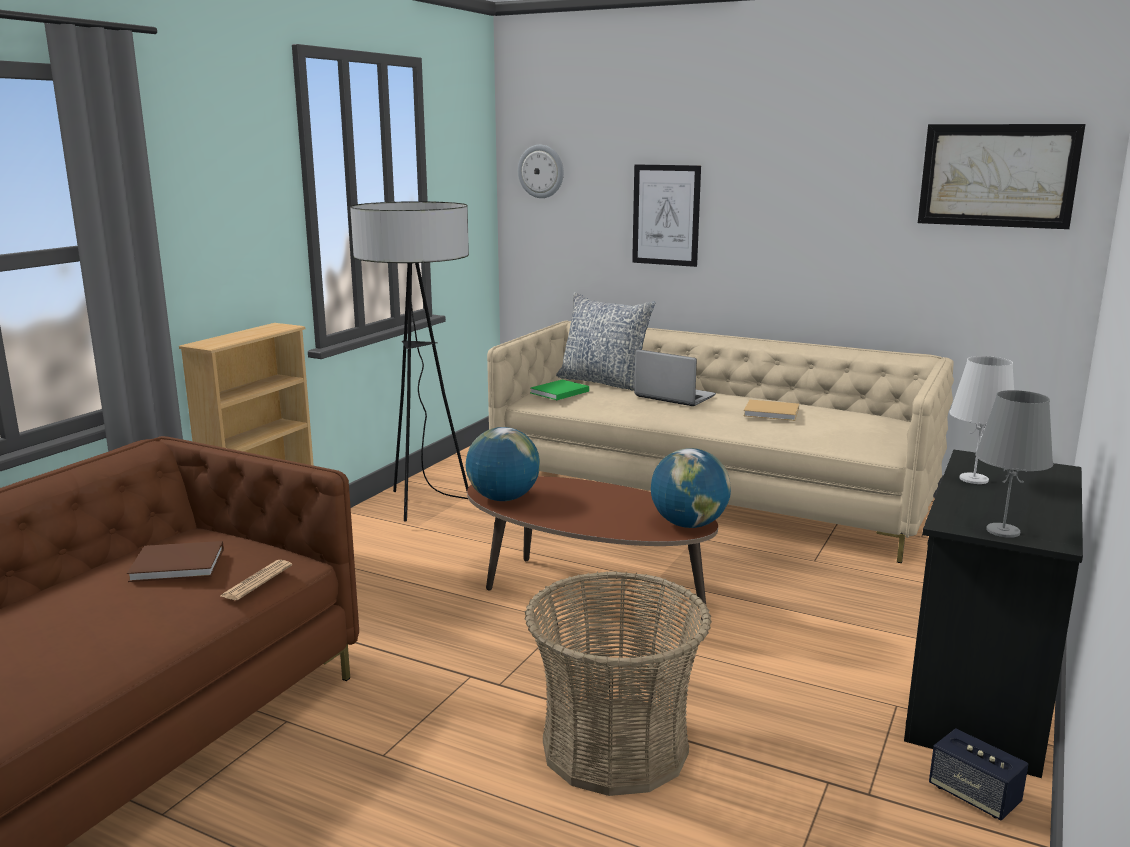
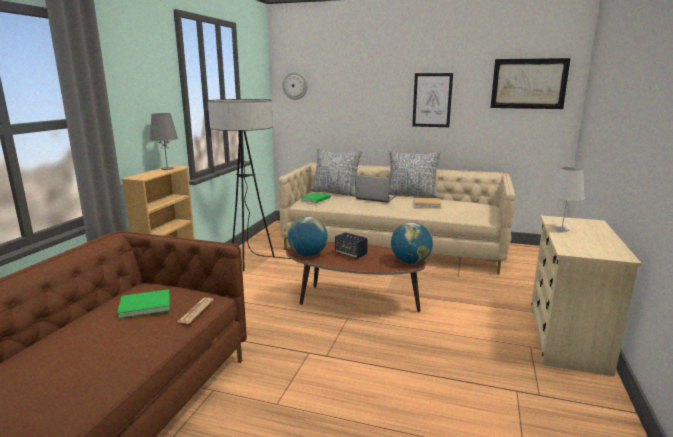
camera: 10 degrees left, 0 degrees up
brown book [127,541,224,582] -> green book [117,289,170,318]
basket [525,571,712,796] -> none
picture [632,165,701,267] -> picture moved to [412,73,453,127]
black dresser [904,450,1083,778] -> beige dresser [531,216,642,377]
speaker [929,728,1028,820] -> speaker moved to [335,232,368,259]
grey table lamp [975,390,1053,538] -> grey table lamp moved to [149,113,178,170]
none -> pillow [389,149,441,198]

